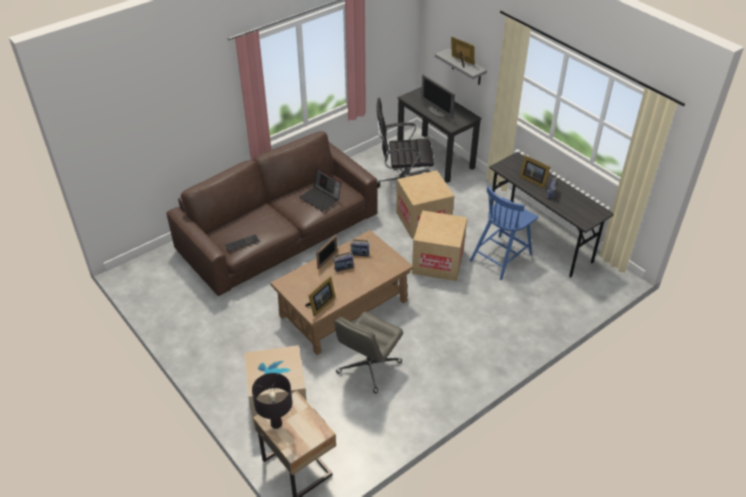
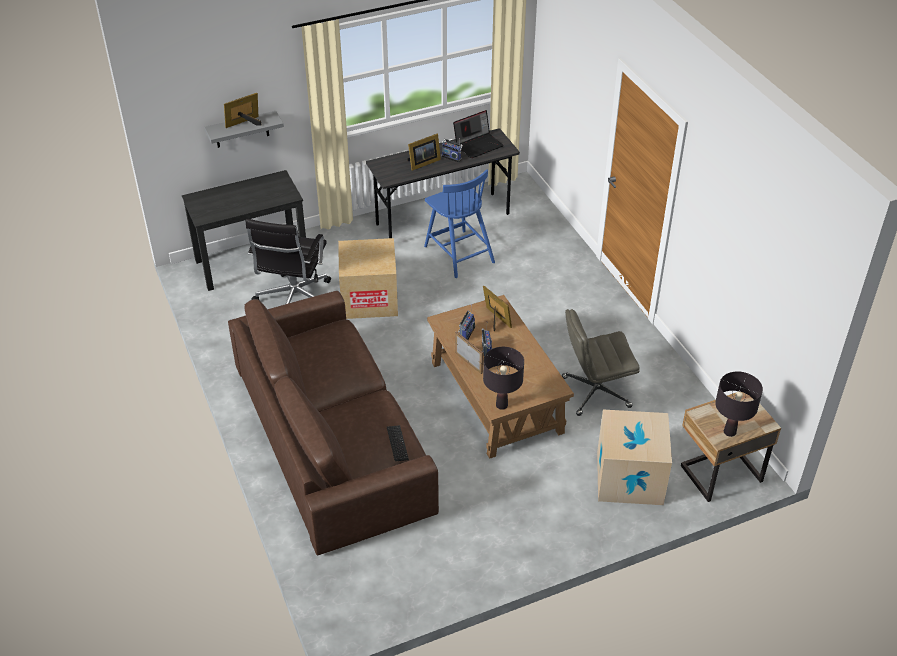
camera: 75 degrees left, 0 degrees up
laptop [299,169,341,212] -> laptop moved to [453,110,504,158]
picture frame [305,276,336,317] -> picture frame moved to [483,286,512,332]
grey office chair [334,312,403,393] -> grey office chair turned 120 degrees clockwise [562,309,640,416]
cardboard box [412,210,467,281] -> none
monitor [421,74,455,119] -> none
none -> black table lamp [483,347,524,410]

